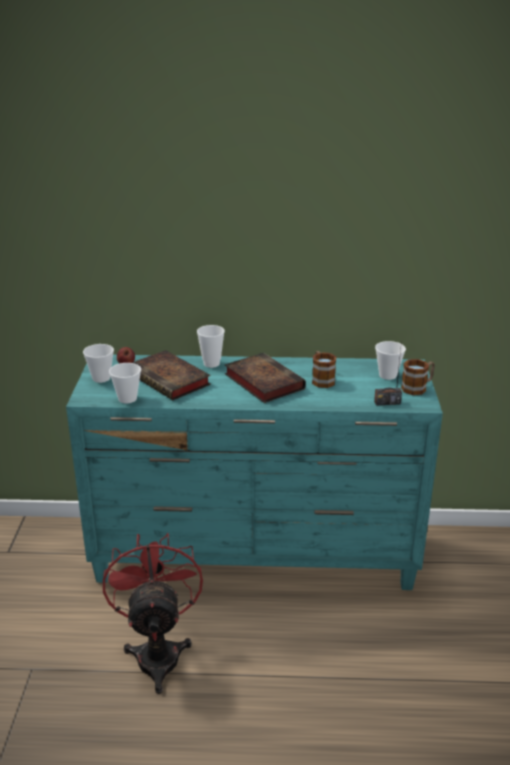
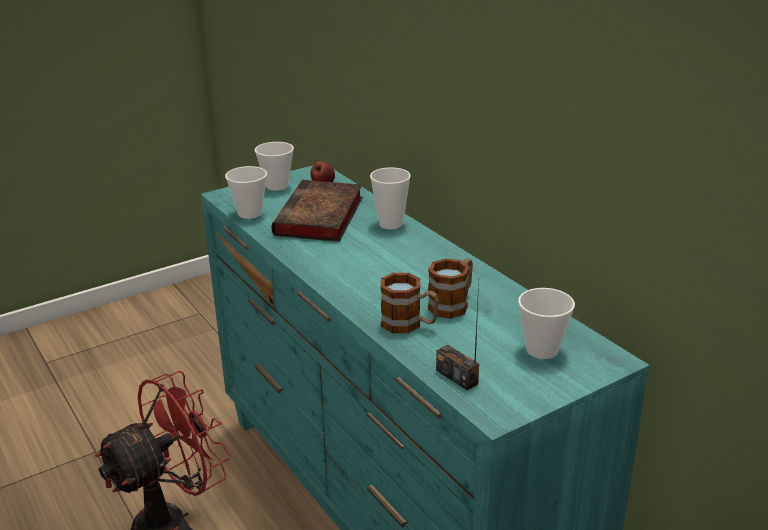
camera: 55 degrees right, 0 degrees up
book [225,353,306,403] -> none
mug [401,359,435,395] -> mug moved to [380,273,439,333]

